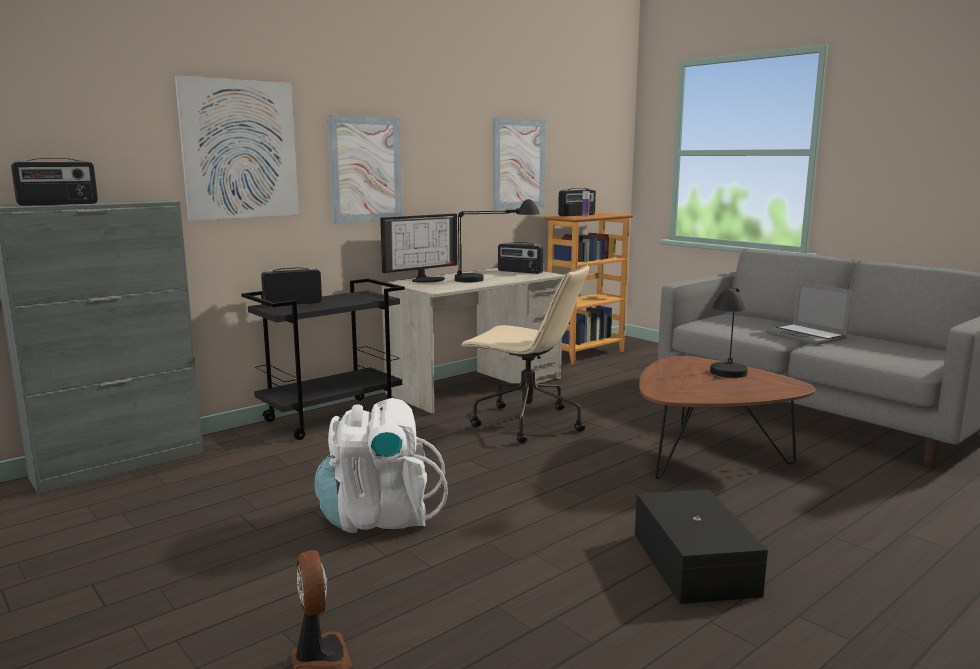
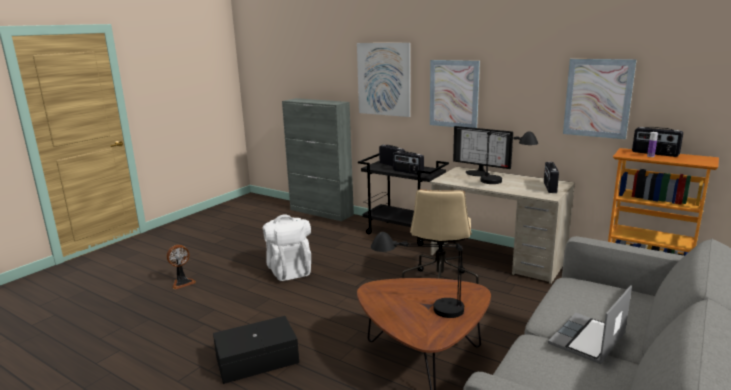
camera: 75 degrees right, 5 degrees up
radio [11,158,98,206] -> radio moved to [393,151,424,175]

